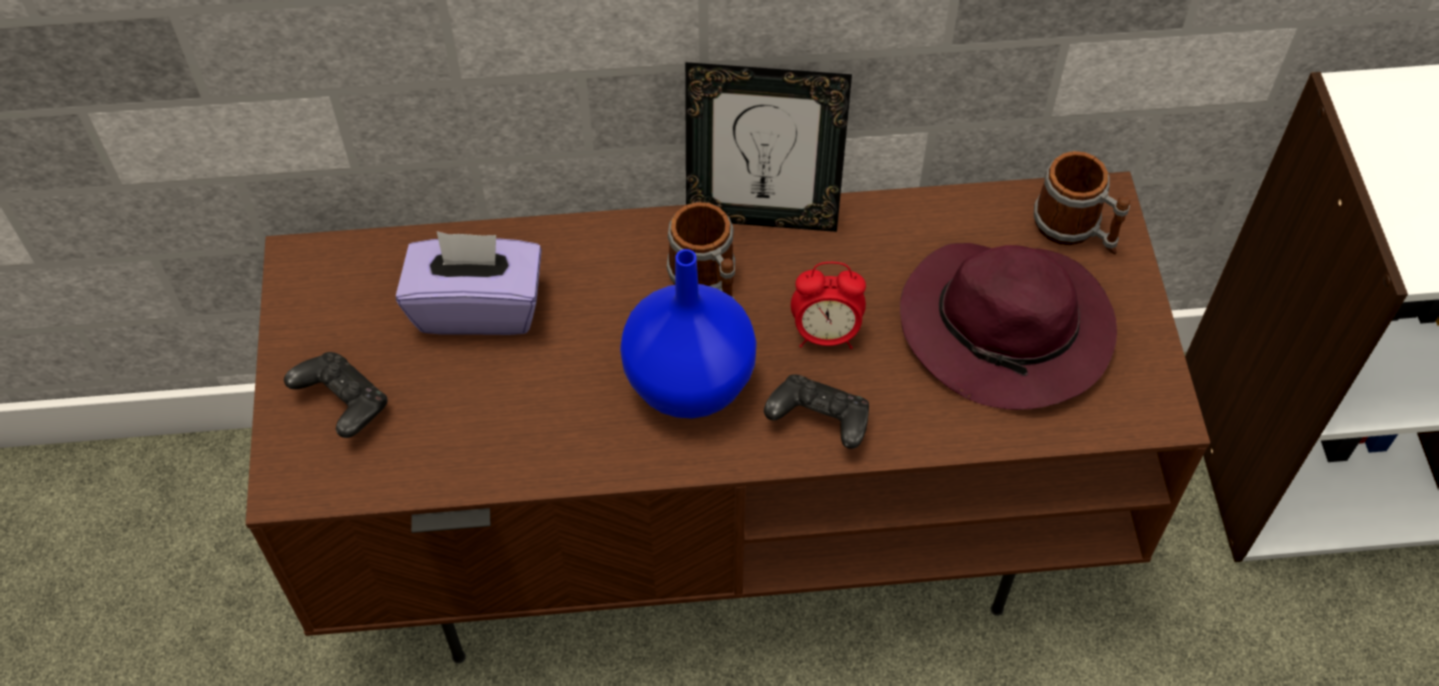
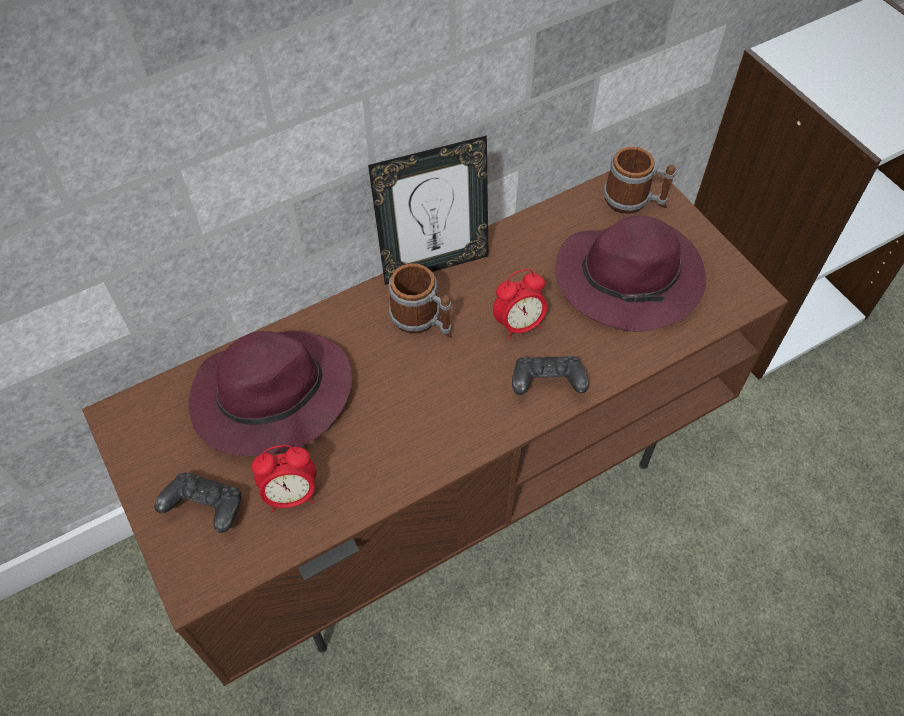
camera: 25 degrees left, 0 degrees up
purple tissue box [396,231,542,335] -> purple hat [188,331,352,456]
blue vase [620,249,757,418] -> none
none -> alarm clock [252,445,316,512]

